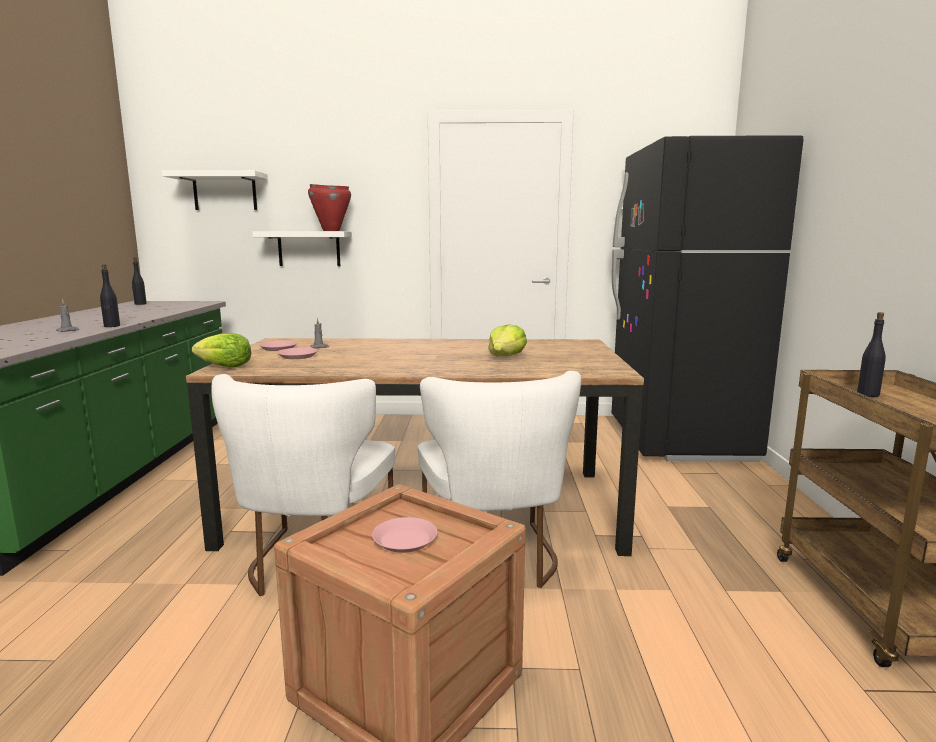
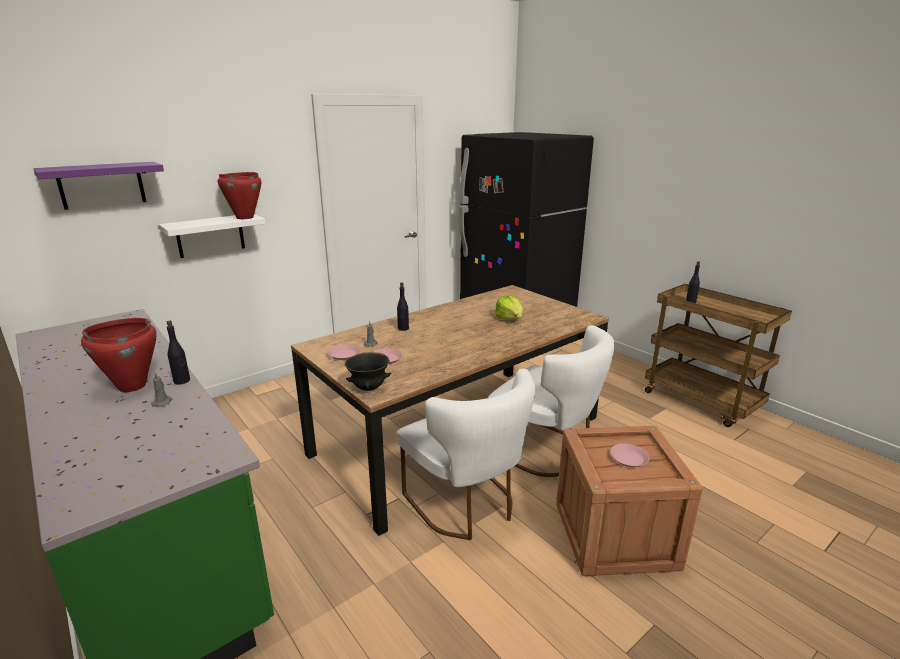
camera: 40 degrees left, 10 degrees up
black bottle [132,257,147,305] -> black bottle moved to [397,283,409,331]
white shelf [162,170,268,210] -> purple shelf [33,162,164,210]
lettuce [192,333,251,368] -> black bowl [345,352,391,391]
none -> red cooking pot [81,318,157,392]

